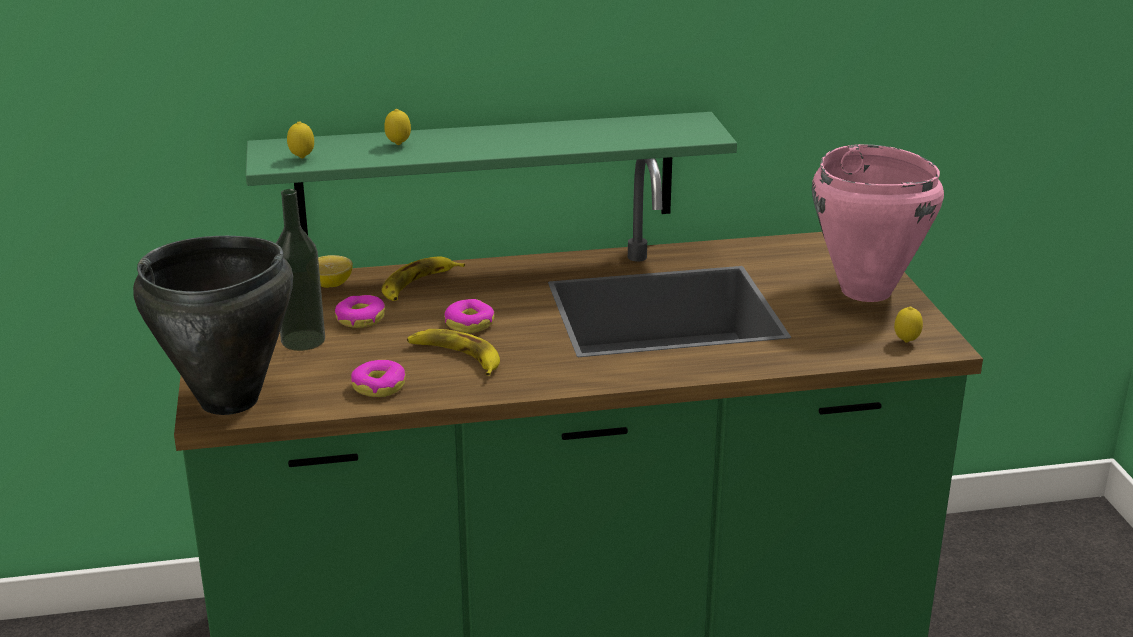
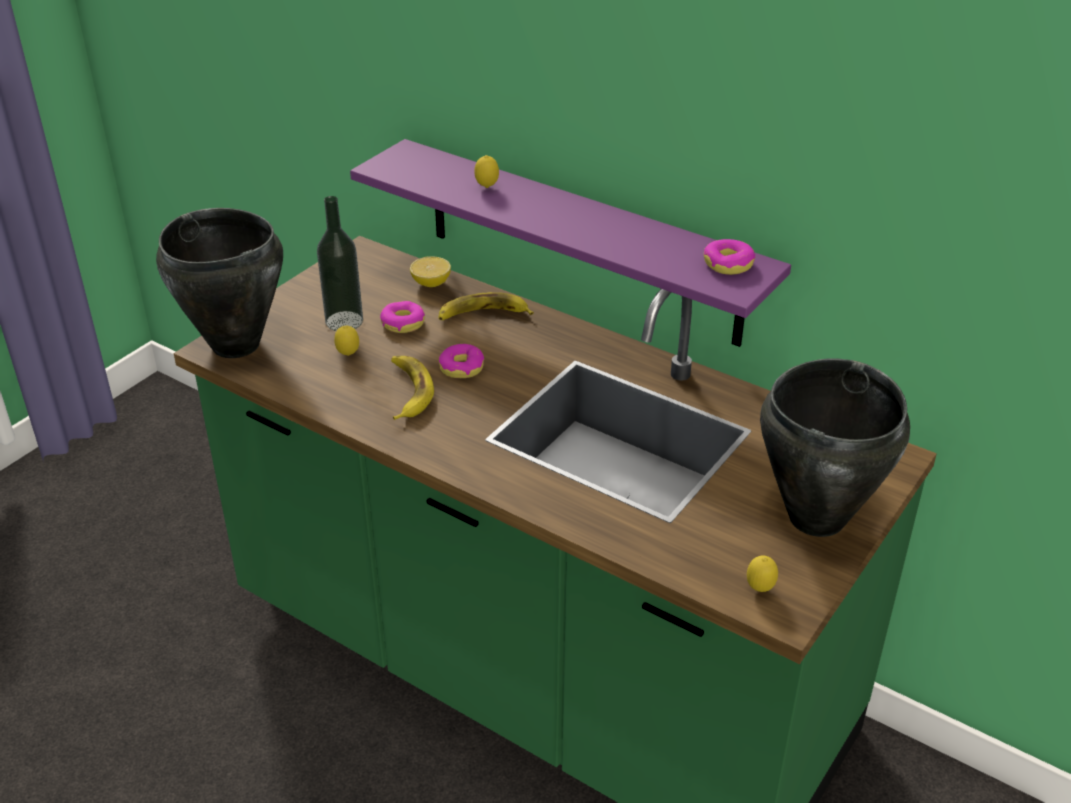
camera: 45 degrees right, 10 degrees up
green shelf [246,112,737,235] -> purple shelf [350,139,791,347]
lemon [287,121,314,159] -> lemon moved to [334,325,359,356]
donut [351,360,406,397] -> donut moved to [704,239,755,275]
pink cooking pot [812,144,944,302] -> black cooking pot [760,358,910,537]

